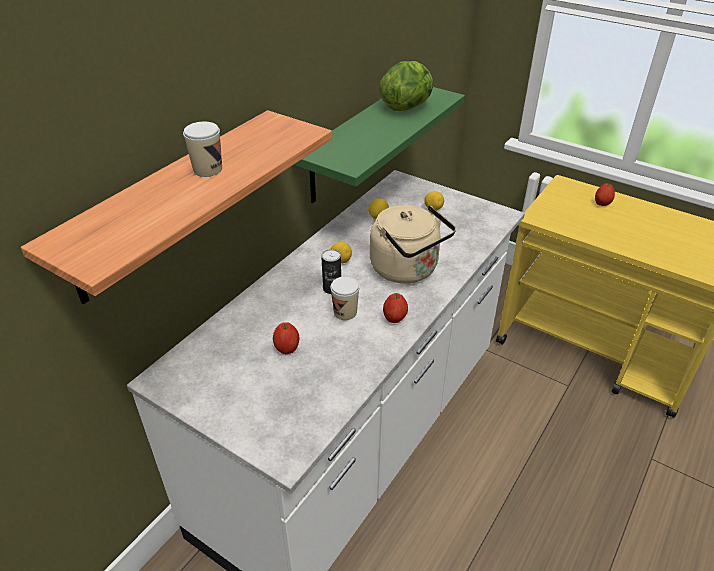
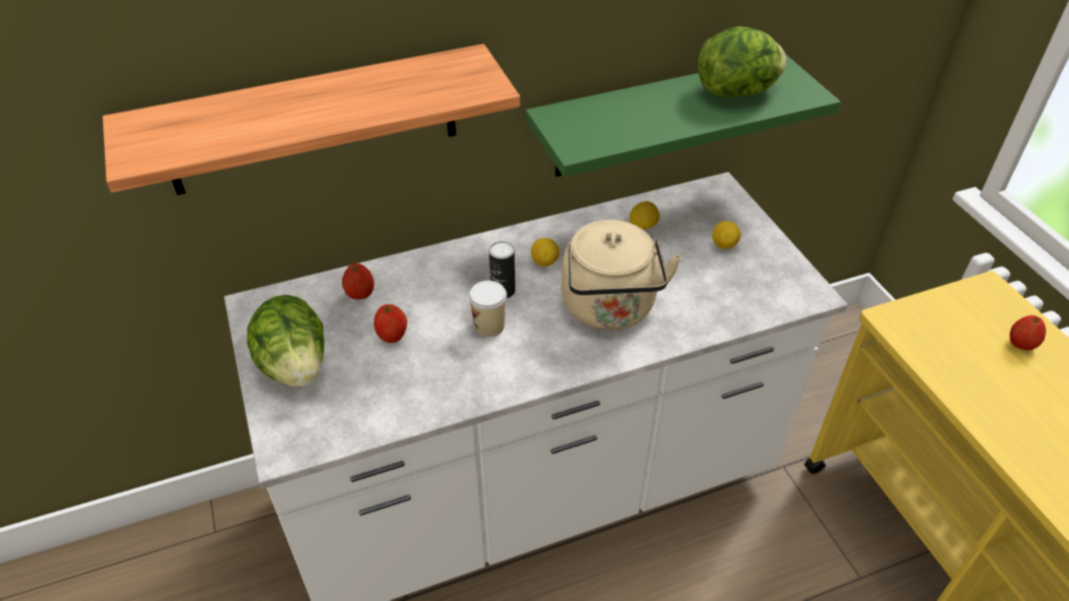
camera: 35 degrees right, 5 degrees up
cup [183,122,222,177] -> none
apple [383,293,408,323] -> apple moved to [342,264,374,300]
none -> lettuce [247,295,324,387]

